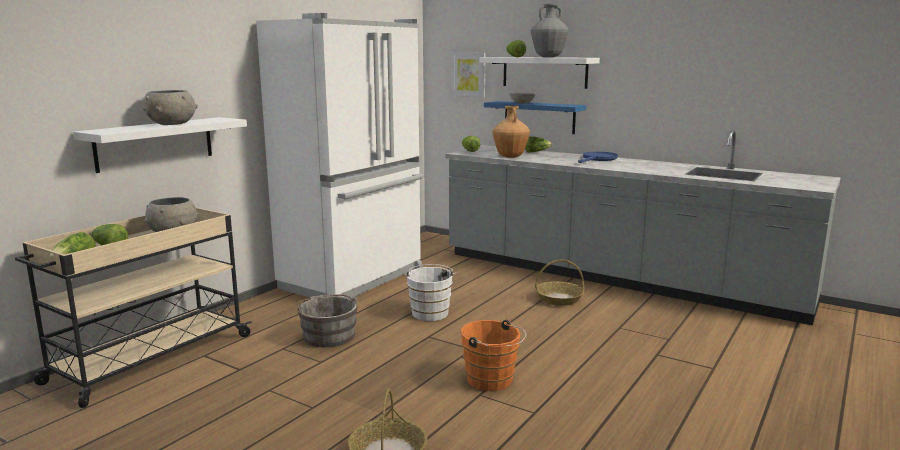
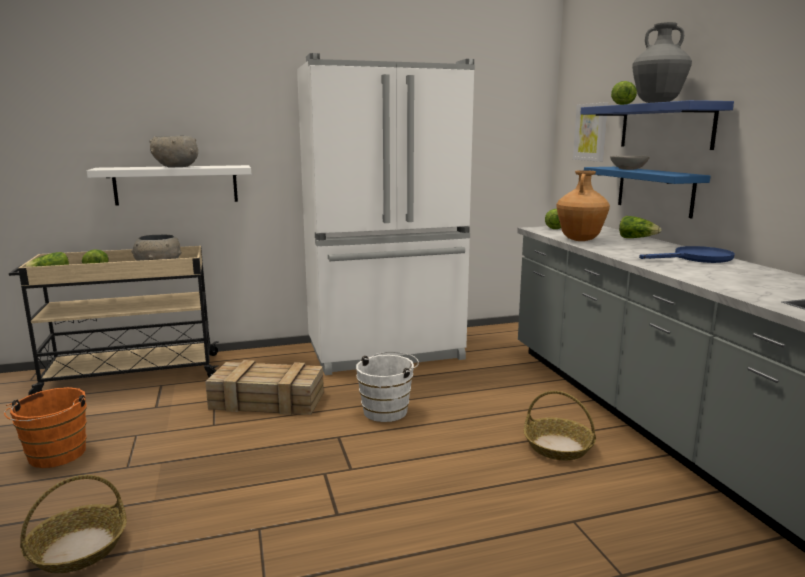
camera: 40 degrees right, 0 degrees up
grey bucket [296,294,358,347] -> crate [205,360,324,415]
orange bucket [461,320,526,391] -> orange bucket moved to [4,387,87,468]
white shelf [479,57,600,89] -> blue shelf [580,100,734,150]

